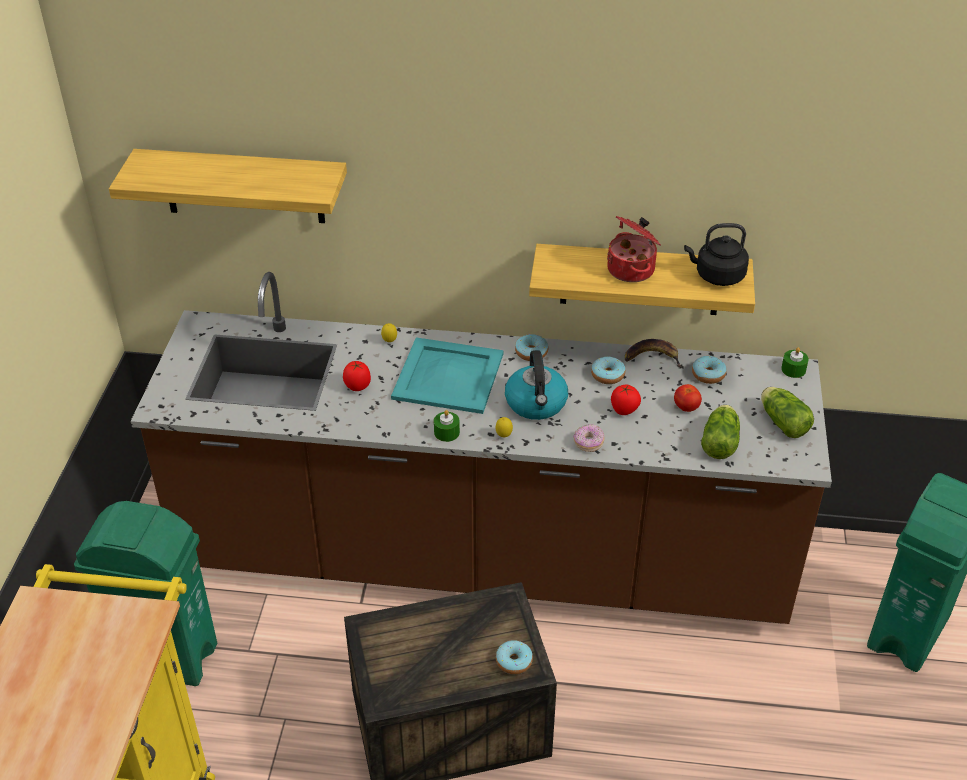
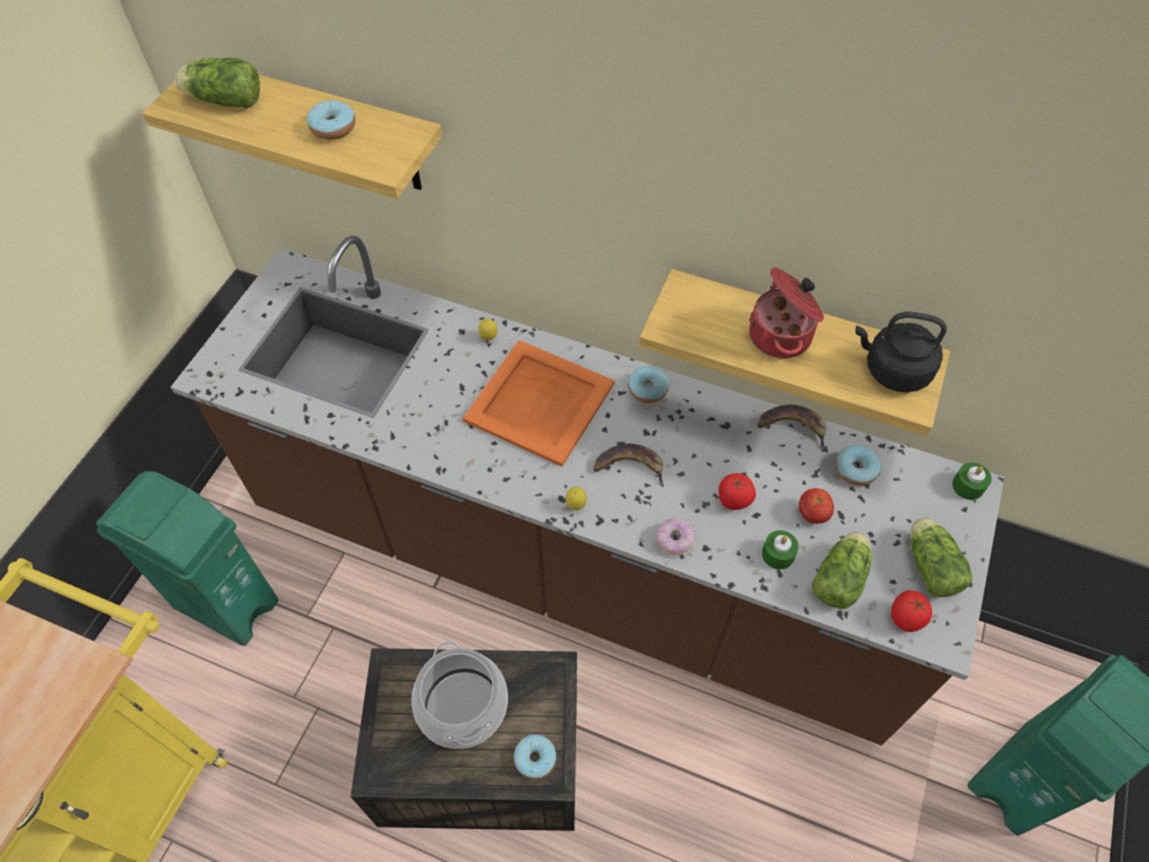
camera: 15 degrees right, 15 degrees up
tomato [343,361,371,391] -> tomato moved to [891,590,932,632]
turquoise tray [391,337,503,414] -> orange tray [463,340,615,467]
green candle [434,410,460,442] -> green candle moved to [762,530,799,569]
kettle [505,350,568,420] -> banana [593,444,664,487]
donut [591,357,625,384] -> donut moved to [307,100,355,140]
none -> lettuce [175,58,260,108]
none -> cooking pot [411,641,508,749]

